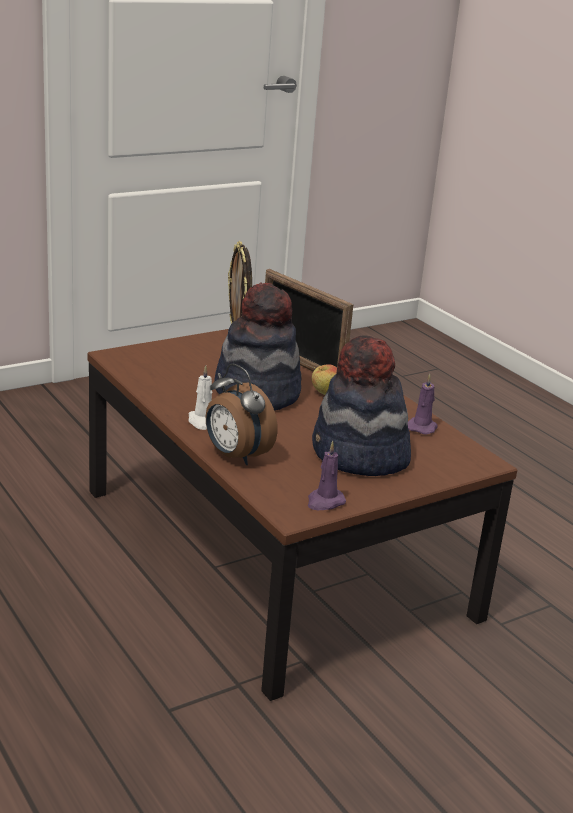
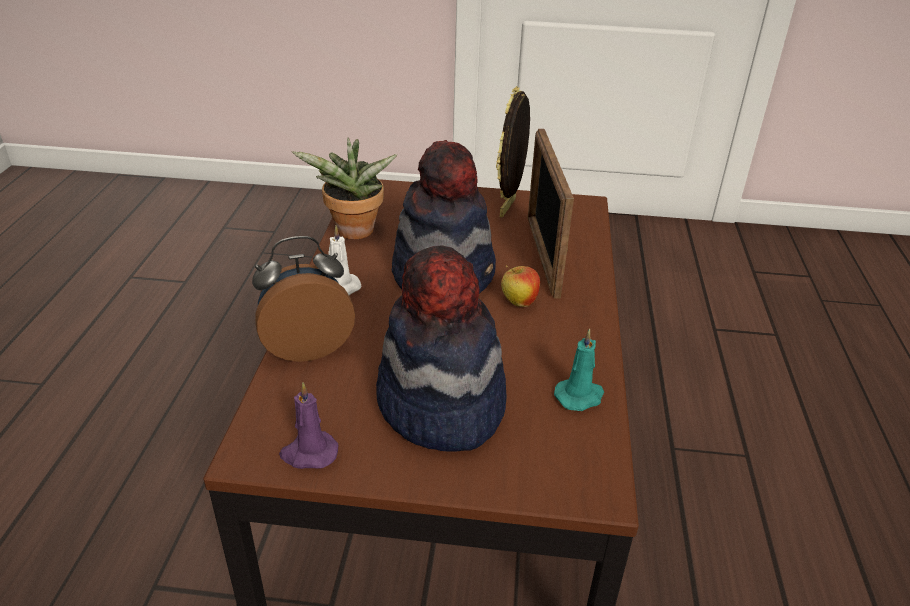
camera: 40 degrees right, 10 degrees up
alarm clock [206,364,278,465] -> alarm clock turned 75 degrees clockwise [252,236,355,362]
purple candle [408,374,438,435] -> turquoise candle [554,329,604,411]
none -> potted plant [291,137,397,239]

